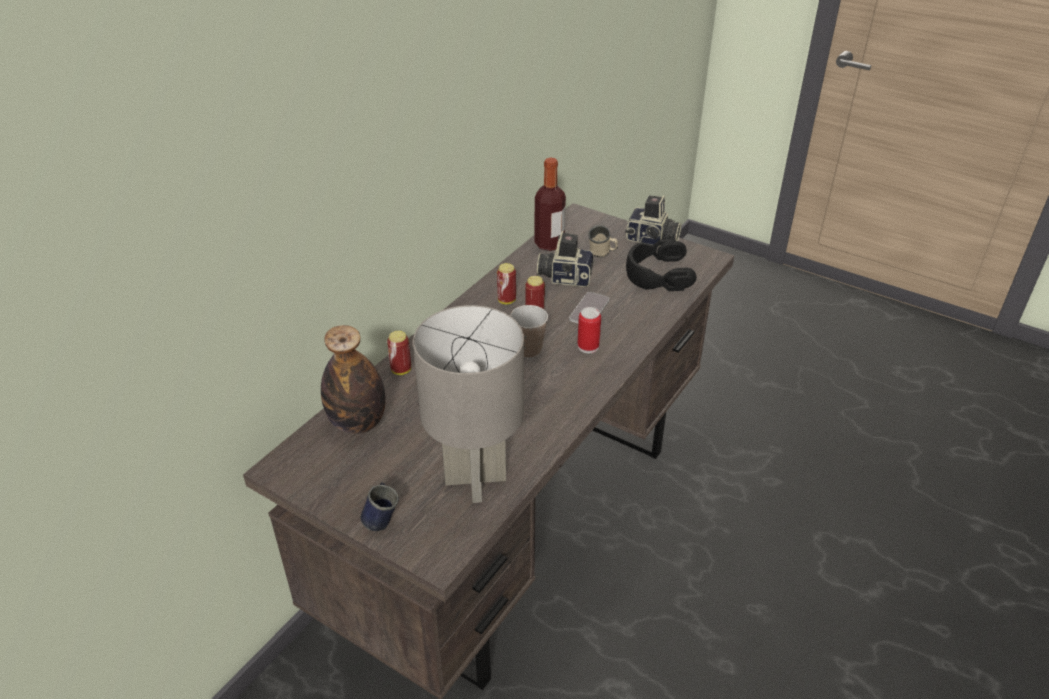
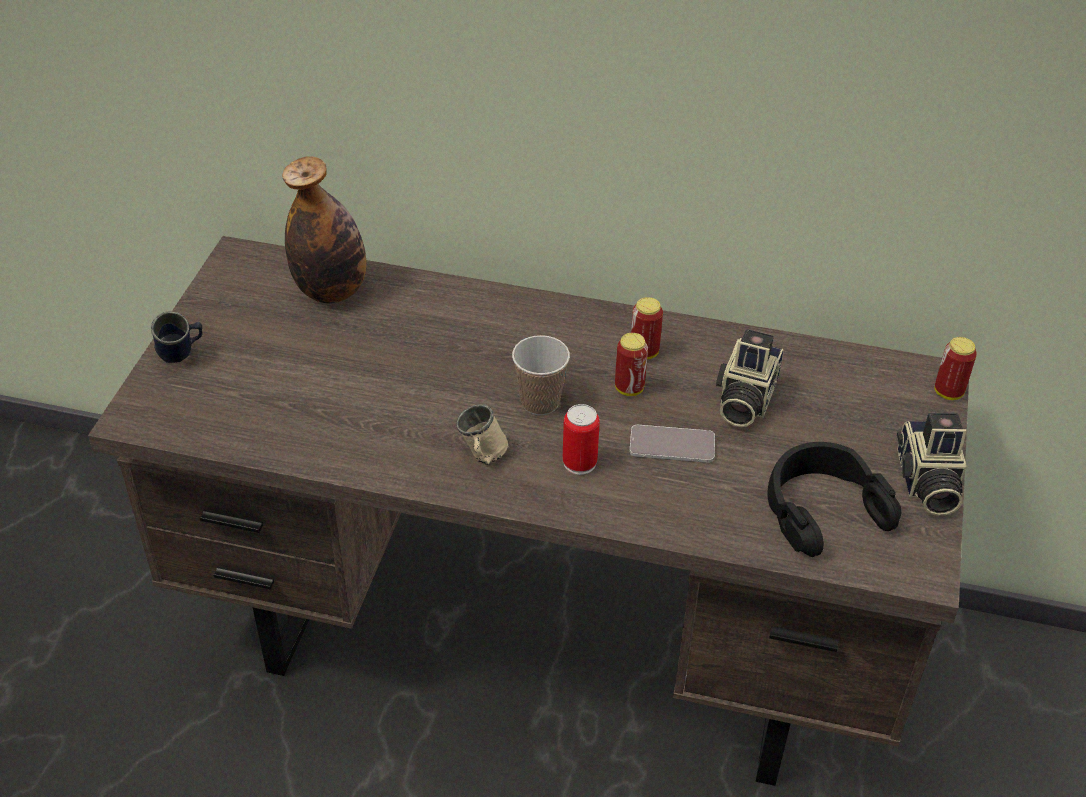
camera: 70 degrees right, 5 degrees up
can [387,331,411,375] -> can moved to [935,337,977,400]
grey table lamp [413,305,524,503] -> none
bottle [534,157,566,251] -> none
camera [537,231,594,287] -> camera turned 150 degrees counterclockwise [716,329,784,427]
beige mug [588,225,618,258] -> beige mug moved to [456,404,508,465]

